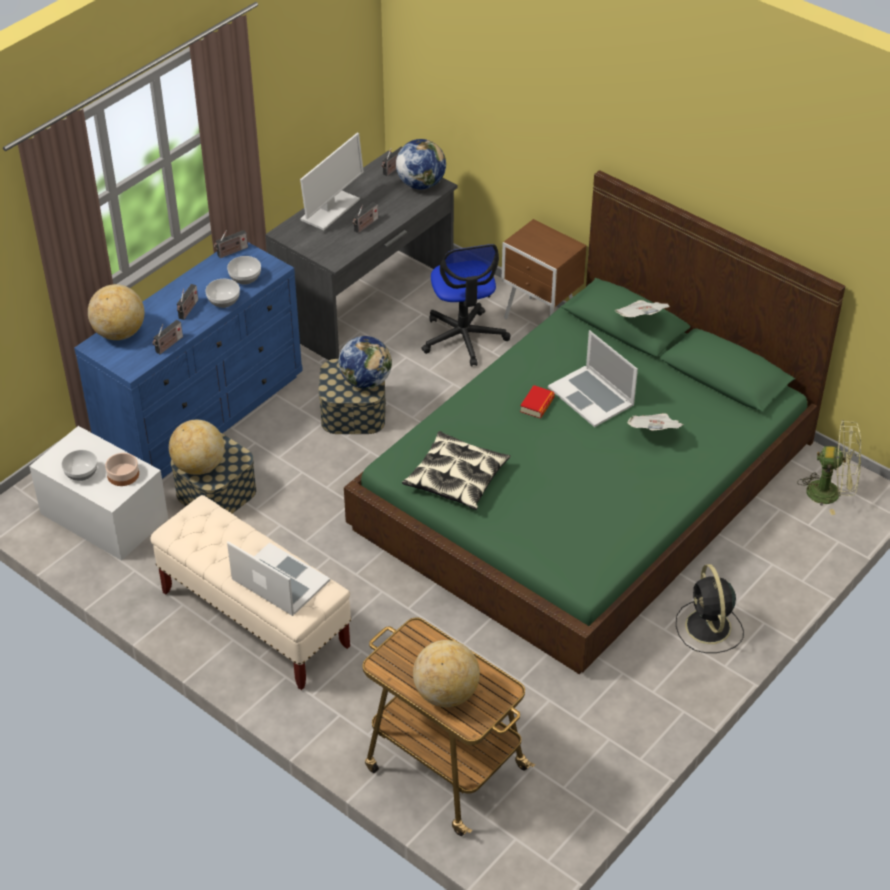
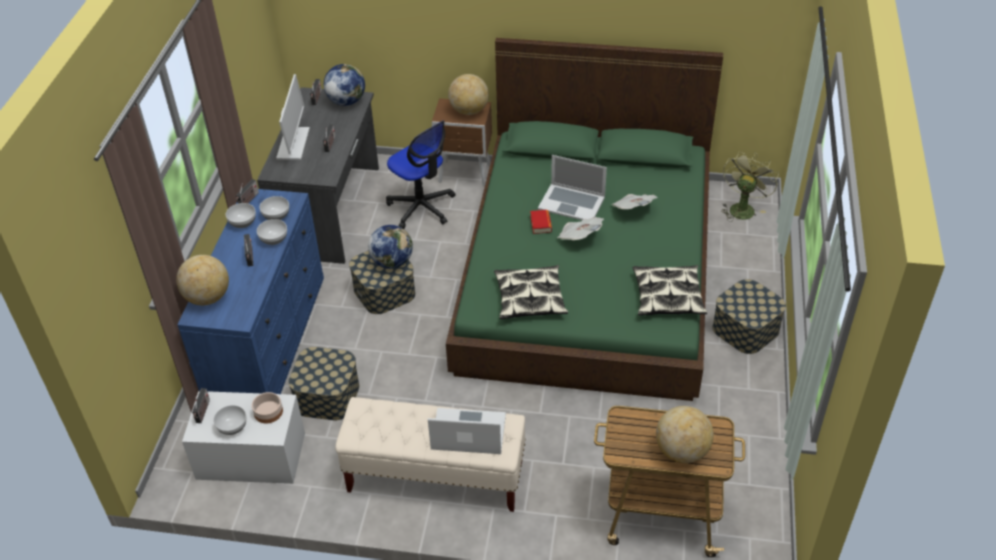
camera: 30 degrees left, 0 degrees up
radio [153,320,183,354] -> radio moved to [192,388,210,423]
globe [169,420,224,475] -> globe moved to [448,74,489,115]
newspaper [615,300,670,317] -> newspaper moved to [557,217,604,240]
black fan [676,564,744,653] -> storage box [712,279,786,354]
green fan [797,420,861,515] -> green fan turned 45 degrees counterclockwise [721,152,779,222]
none -> bowl [226,203,256,228]
none -> pillow [633,265,707,316]

